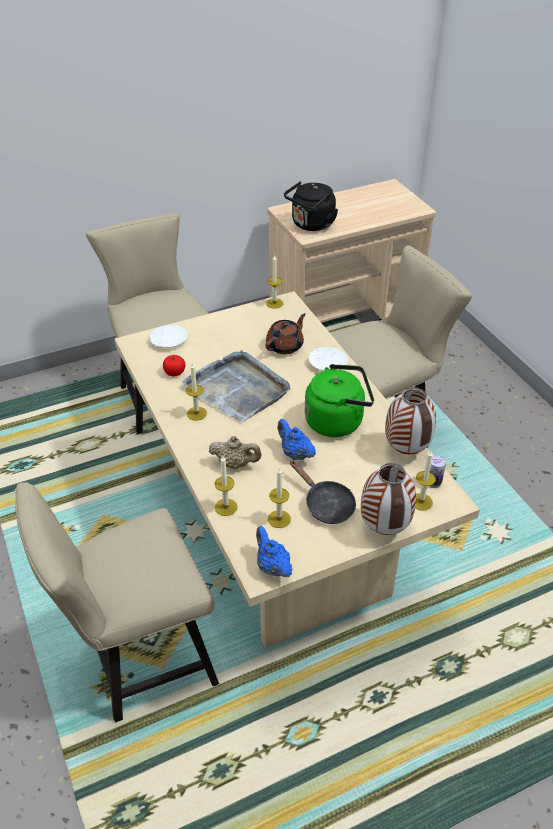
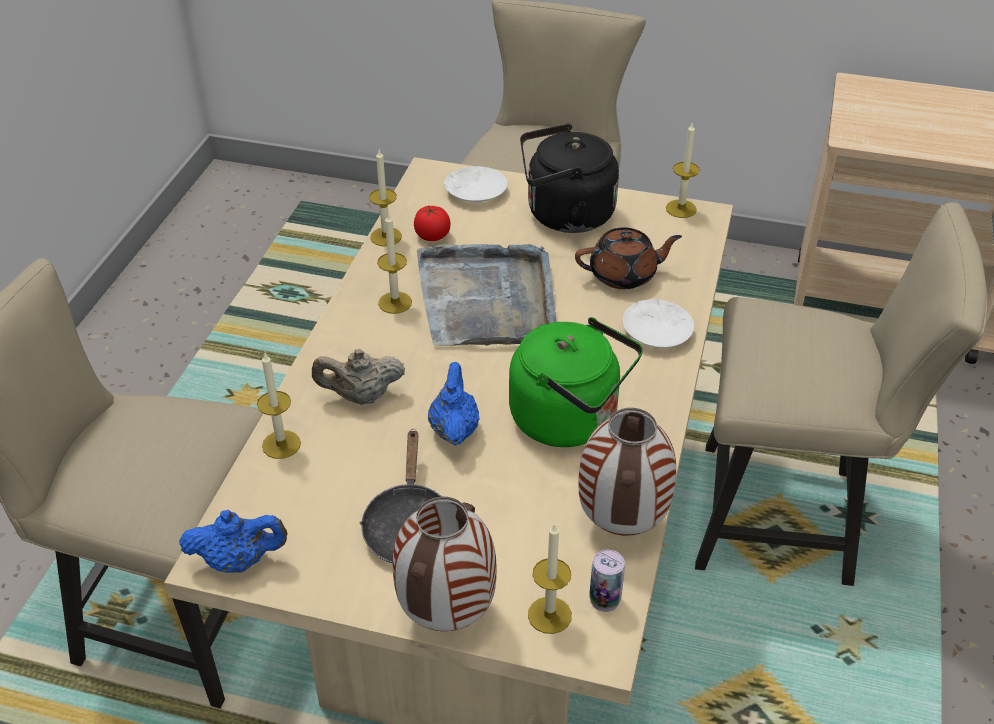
camera: 40 degrees right, 0 degrees up
beige teapot [209,436,262,469] -> beige teapot turned 120 degrees clockwise [312,349,405,405]
blue teapot [256,526,292,577] -> blue teapot turned 75 degrees clockwise [179,510,288,573]
candle [268,467,291,528] -> candle moved to [369,150,402,246]
black kettle [284,181,338,231] -> black kettle moved to [520,124,619,233]

